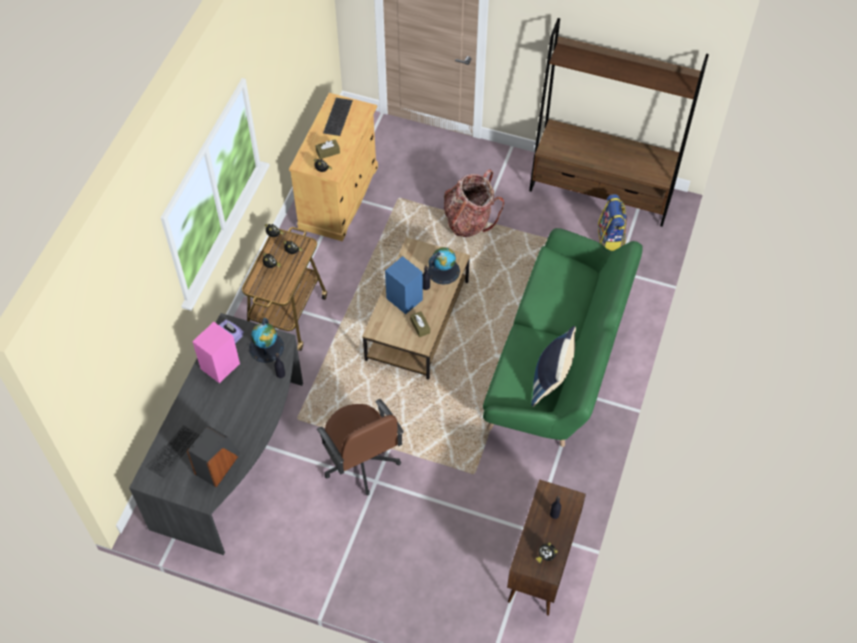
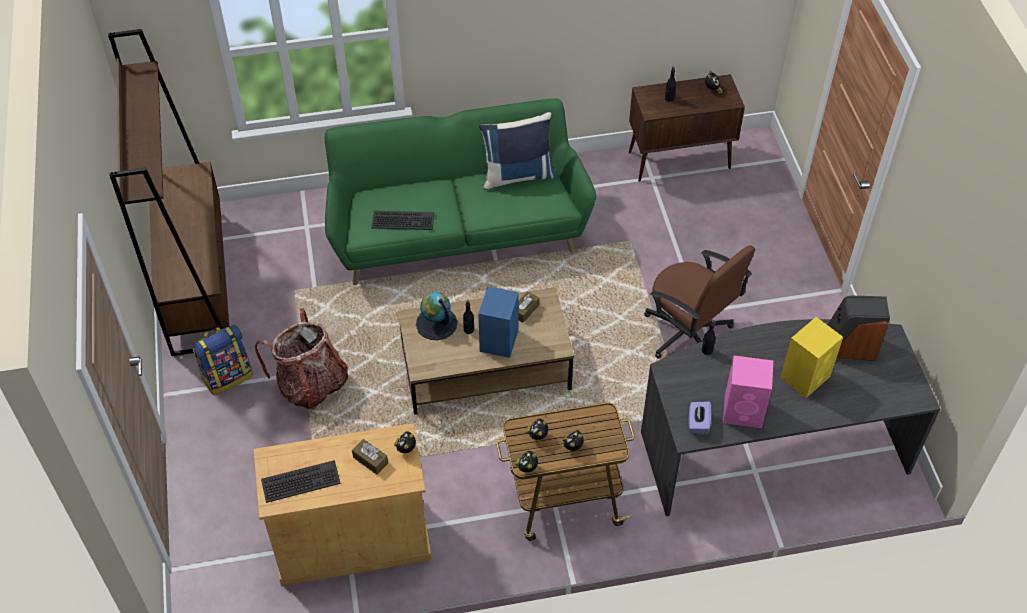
camera: 120 degrees left, 5 degrees down
keyboard [148,425,200,478] -> keyboard moved to [372,211,434,230]
globe [249,318,284,363] -> none
brown office chair [317,399,403,495] -> brown office chair turned 105 degrees clockwise [644,245,755,359]
backpack [598,194,627,251] -> backpack moved to [193,325,253,395]
none -> yellow speaker [780,317,843,398]

